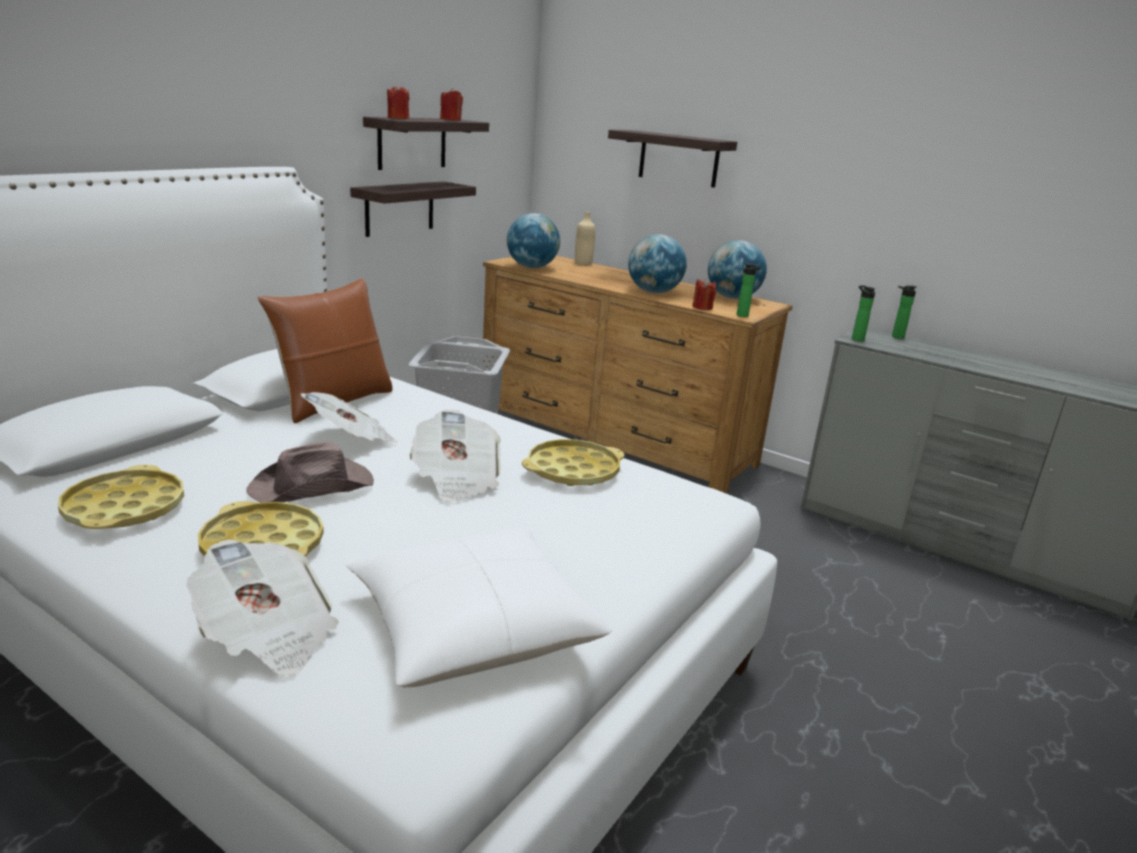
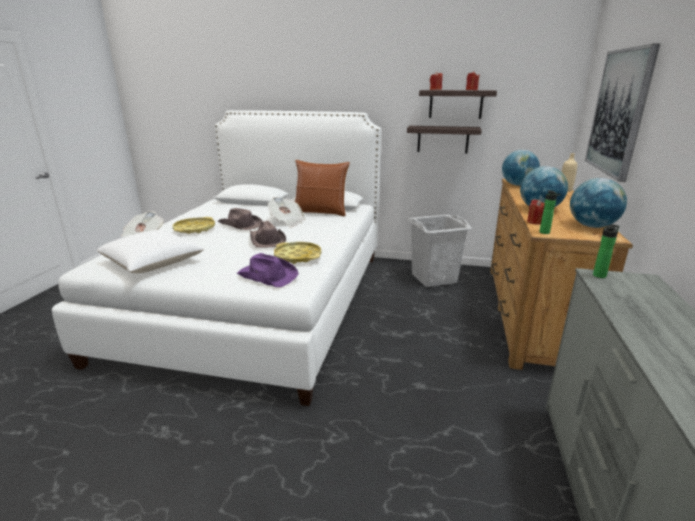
camera: 70 degrees right, 0 degrees up
yellow tray [58,465,184,529] -> none
newspaper [409,410,501,502] -> brown hat [250,221,286,248]
shelf [608,130,737,188] -> picture [585,43,660,182]
bottle [892,285,917,339] -> none
none -> purple hat [237,253,298,287]

